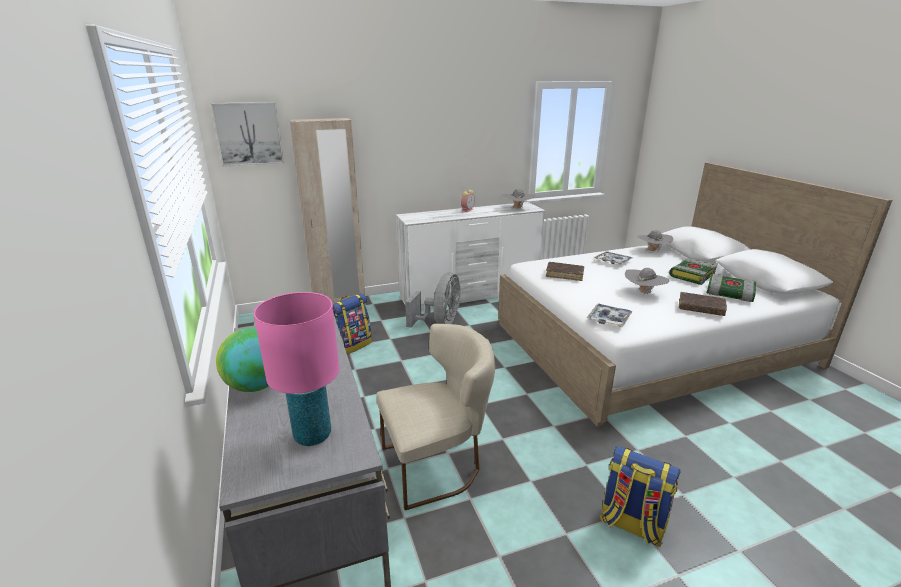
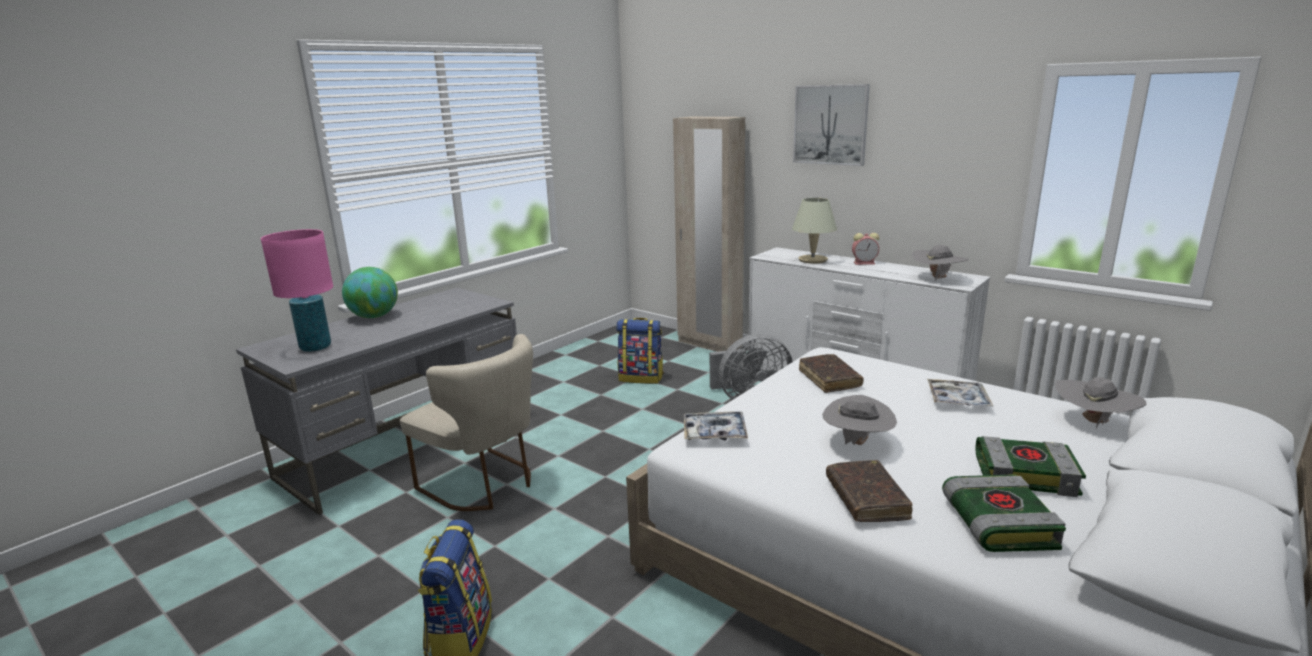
camera: 60 degrees right, 5 degrees down
picture [211,102,284,167] -> picture moved to [793,84,870,166]
none -> beige table lamp [792,198,837,264]

